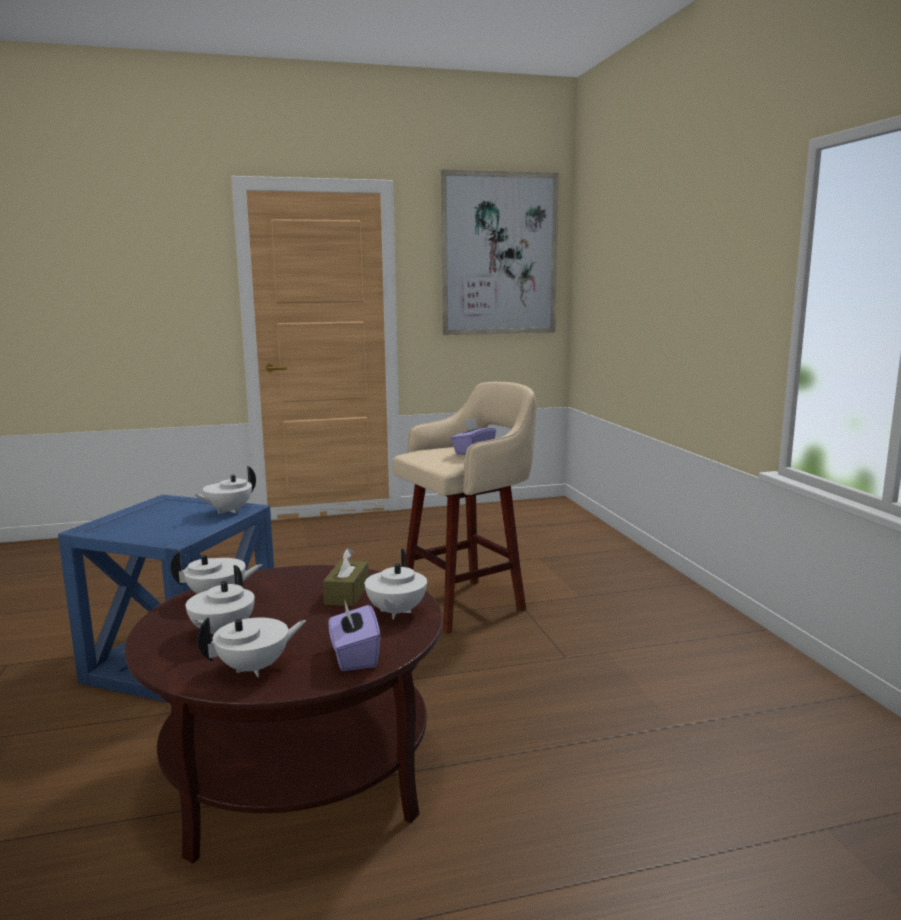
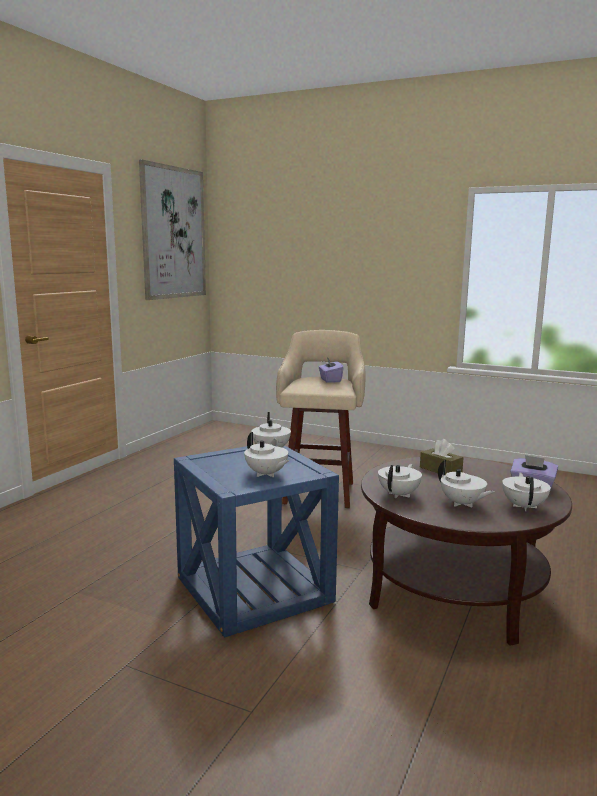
camera: 50 degrees left, 0 degrees up
white teapot [365,549,427,619] -> white teapot moved to [244,432,289,477]

